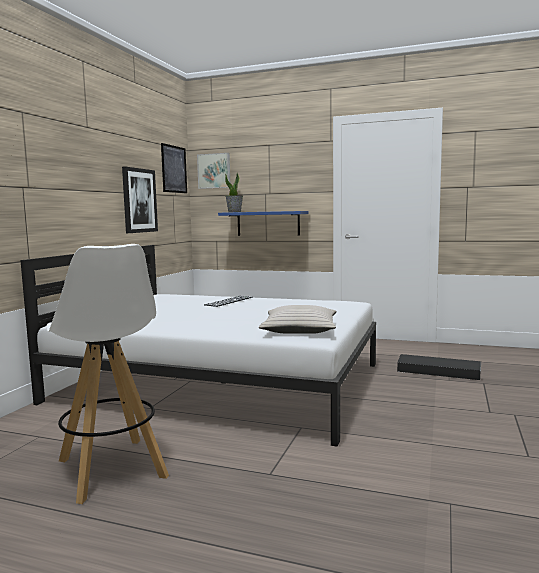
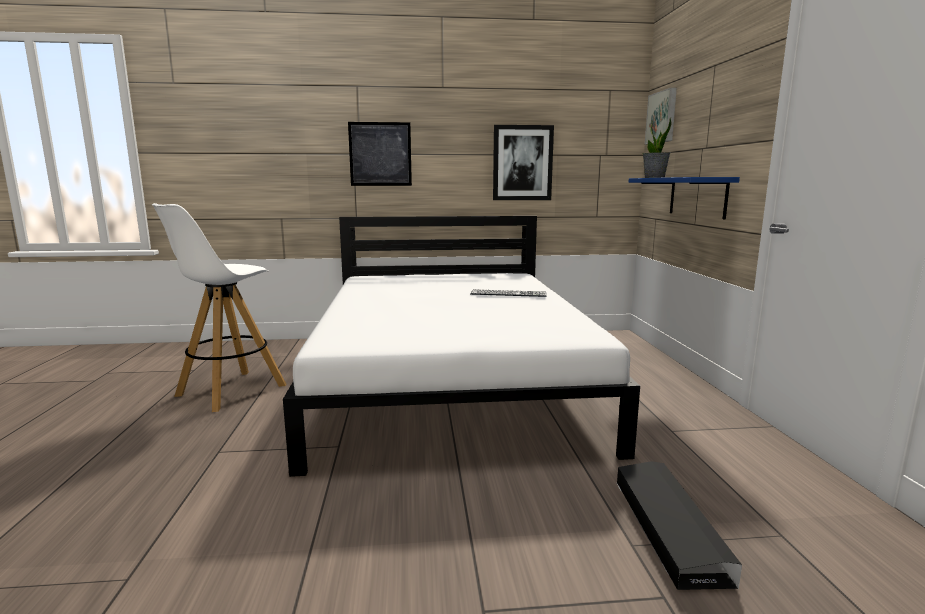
camera: 65 degrees right, 5 degrees up
picture [161,143,187,193] -> picture moved to [348,122,412,186]
beige pillow [259,305,336,334] -> none

